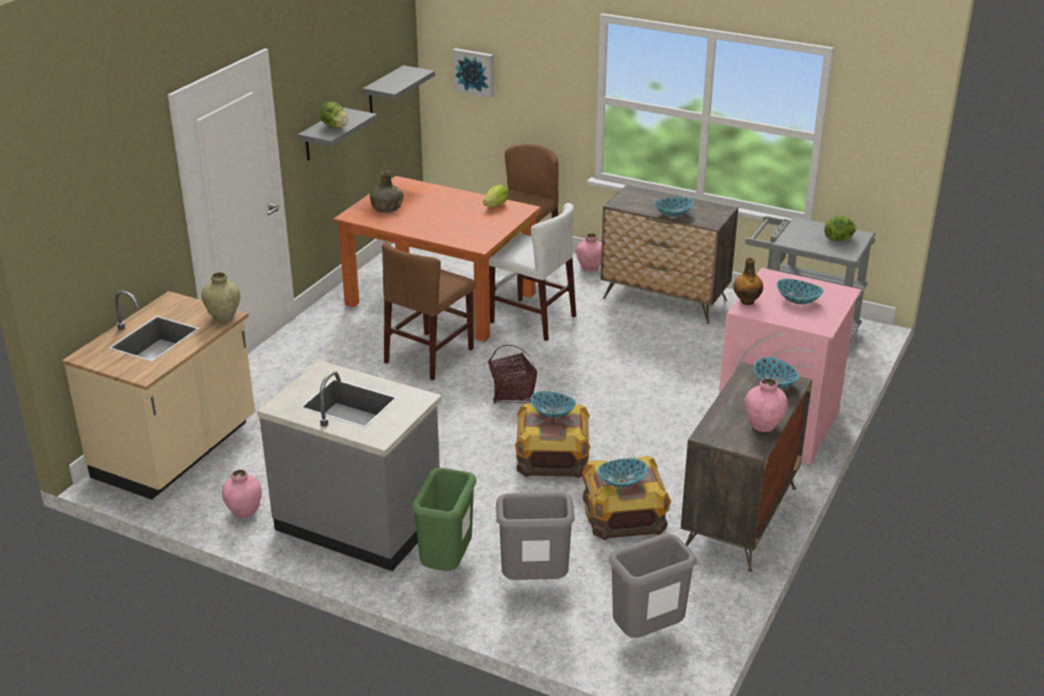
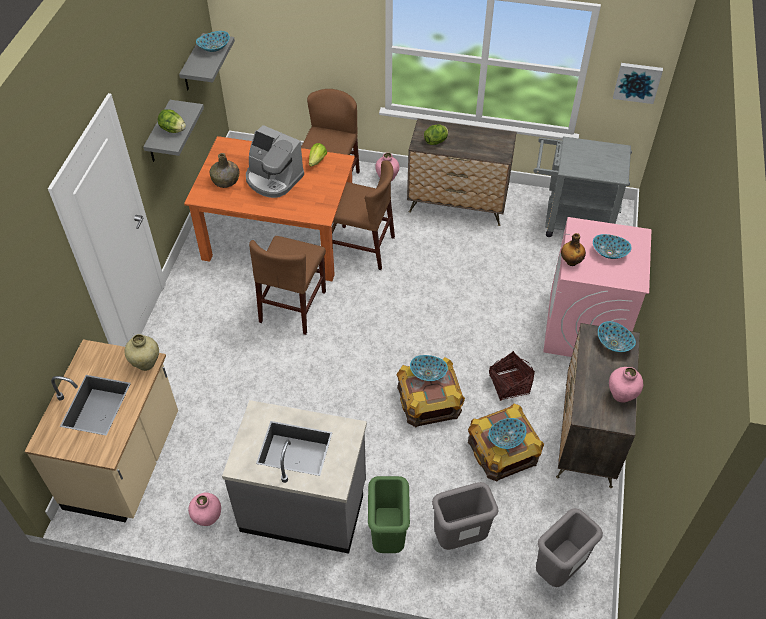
camera: 15 degrees left, 20 degrees up
picture [453,48,494,98] -> picture moved to [613,63,663,104]
basket [488,345,537,403] -> basket moved to [489,351,535,401]
white chair [489,203,576,341] -> brown chair [332,160,395,270]
bowl [654,197,694,217] -> bowl moved to [196,31,230,52]
lettuce [824,216,856,241] -> lettuce moved to [424,124,448,145]
none -> coffee machine [246,125,304,198]

